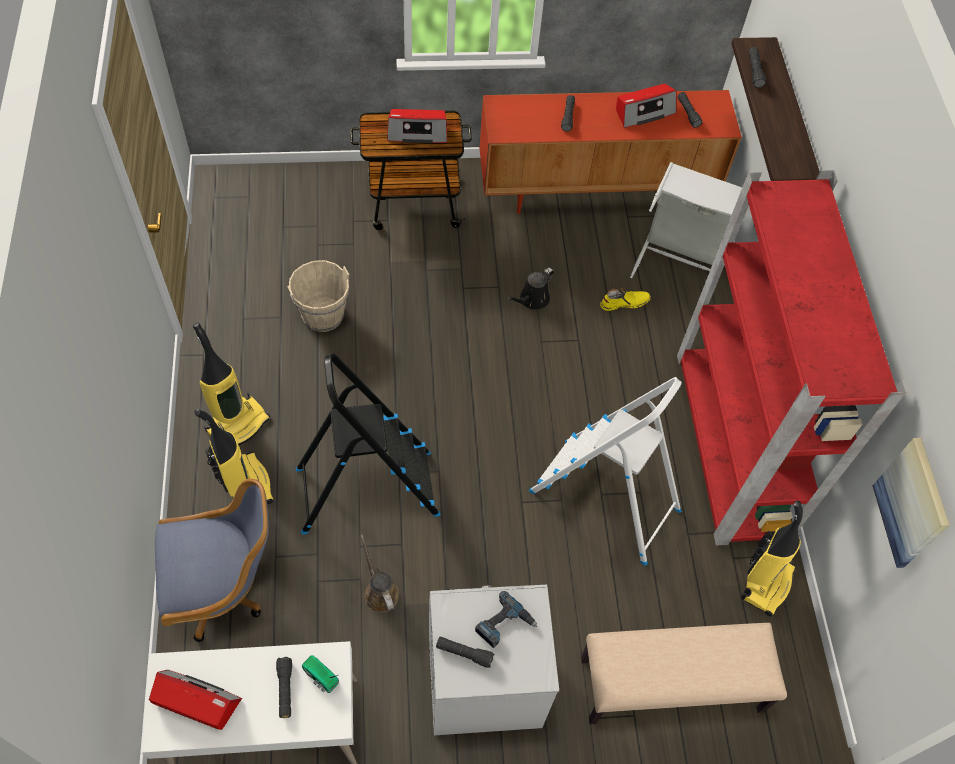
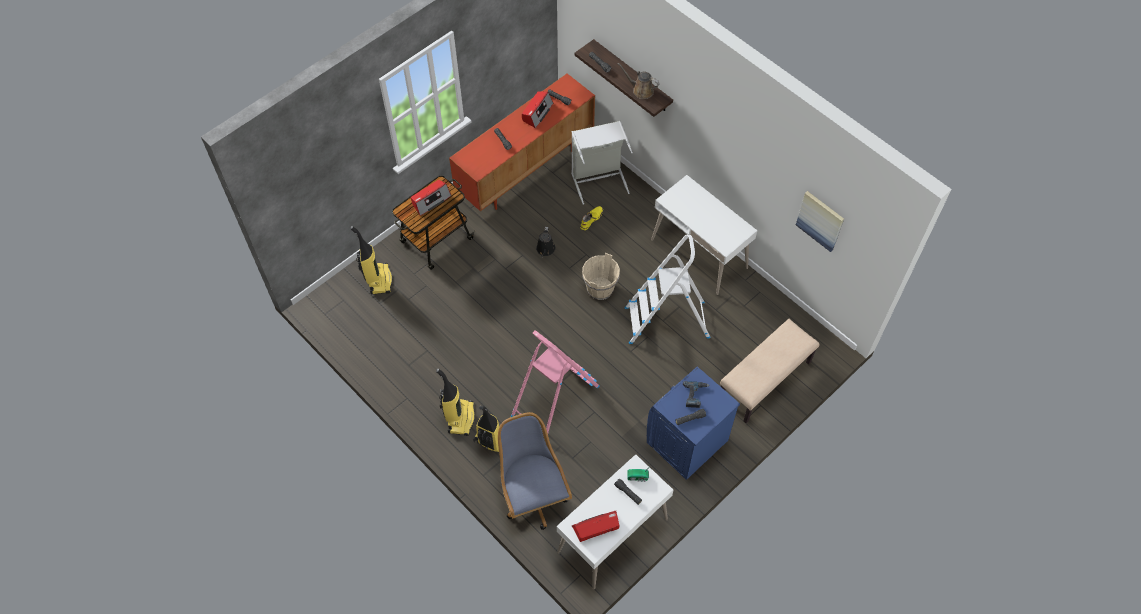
camera: 35 degrees left, 0 degrees up
blue office chair [155,479,269,642] -> blue office chair turned 60 degrees counterclockwise [498,412,572,530]
beige bucket [287,260,349,332] -> beige bucket moved to [582,253,620,300]
black step ladder [296,354,441,534] -> pink step ladder [511,330,600,433]
brown watering can [360,534,399,613] -> brown watering can moved to [618,63,659,99]
white washing machine [429,585,559,735] -> blue washing machine [647,366,740,480]
red bookcase [677,170,906,546] -> white desk [651,175,757,295]
vacuum cleaner [741,500,803,616] -> vacuum cleaner moved to [350,226,392,294]

